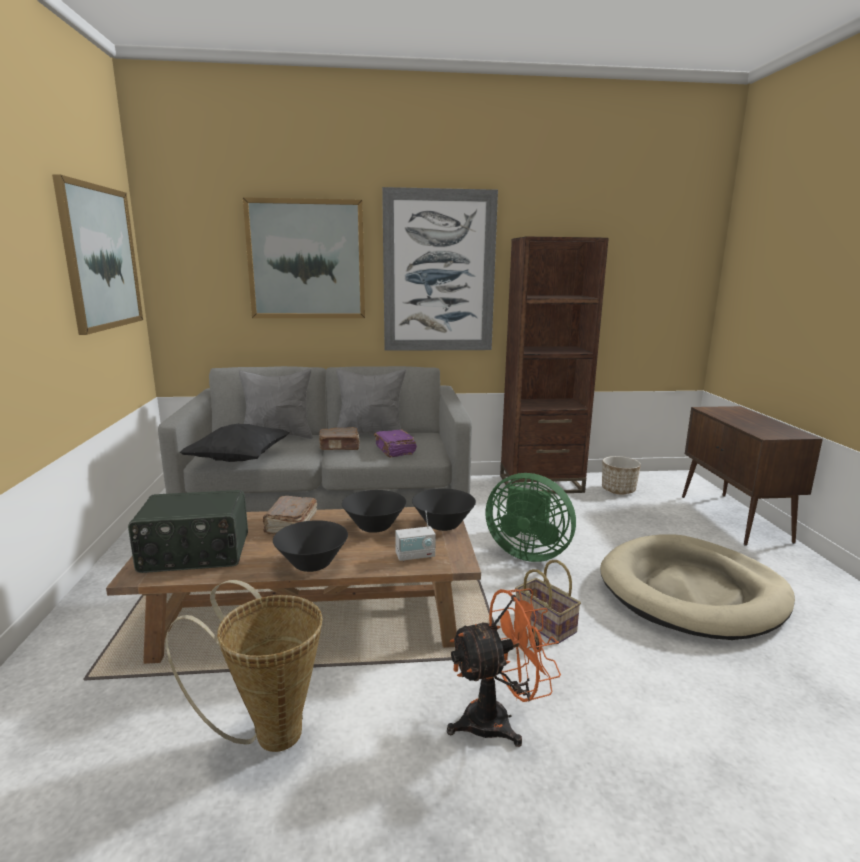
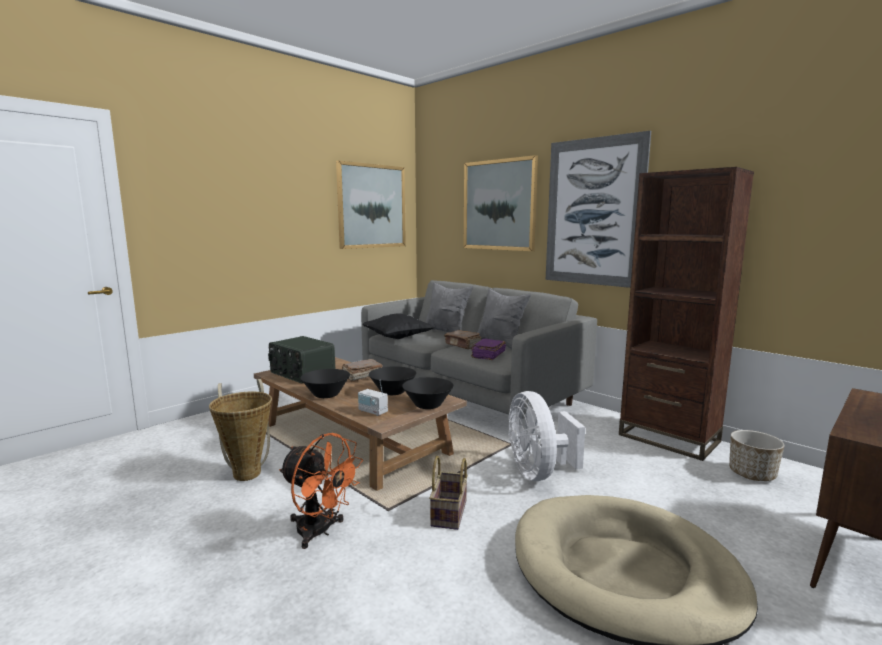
camera: 50 degrees right, 5 degrees down
green fan [485,473,576,562] -> white fan [508,391,585,481]

